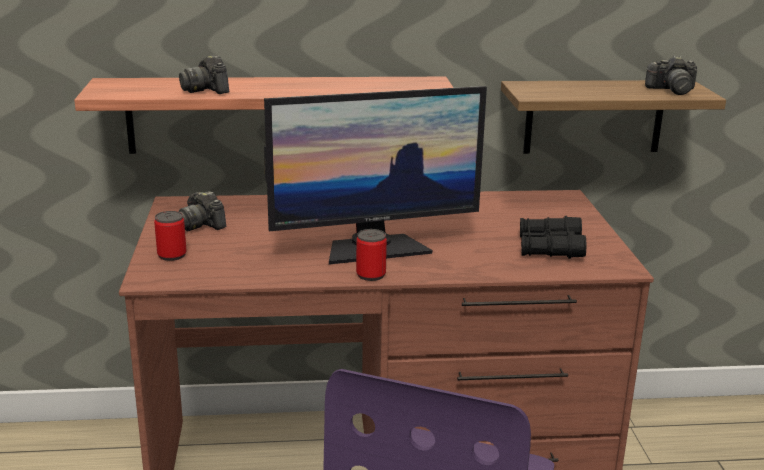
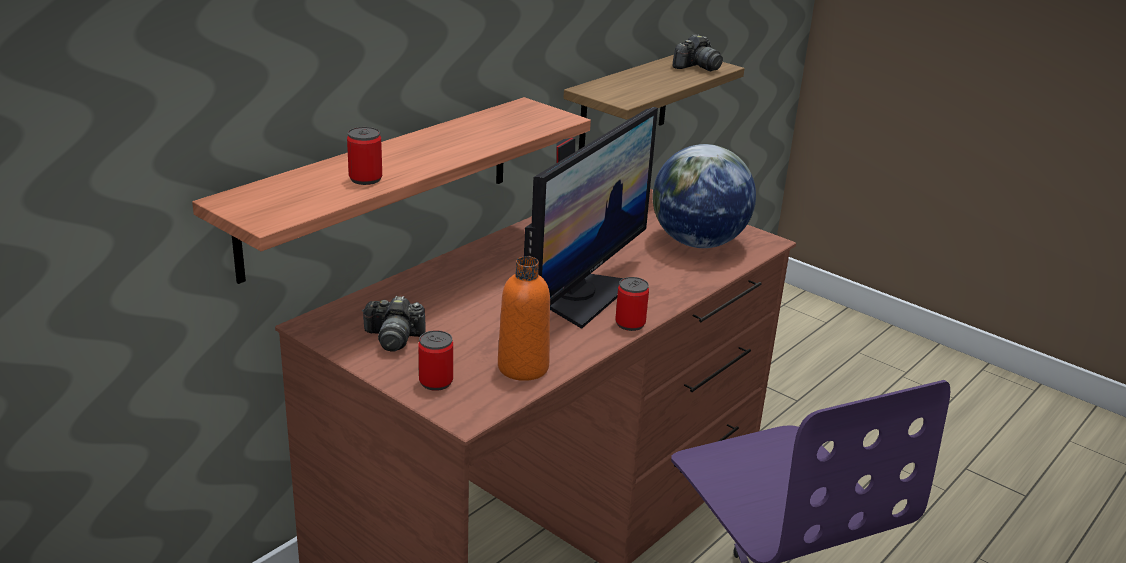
camera: 45 degrees left, 5 degrees up
camera [179,55,229,94] -> can [347,127,382,185]
black binoculars [520,216,586,259] -> globe [652,144,756,248]
none -> orange bottle [498,256,550,381]

